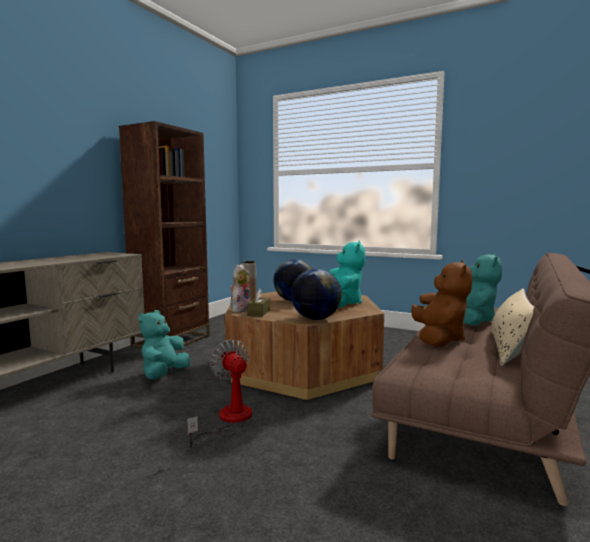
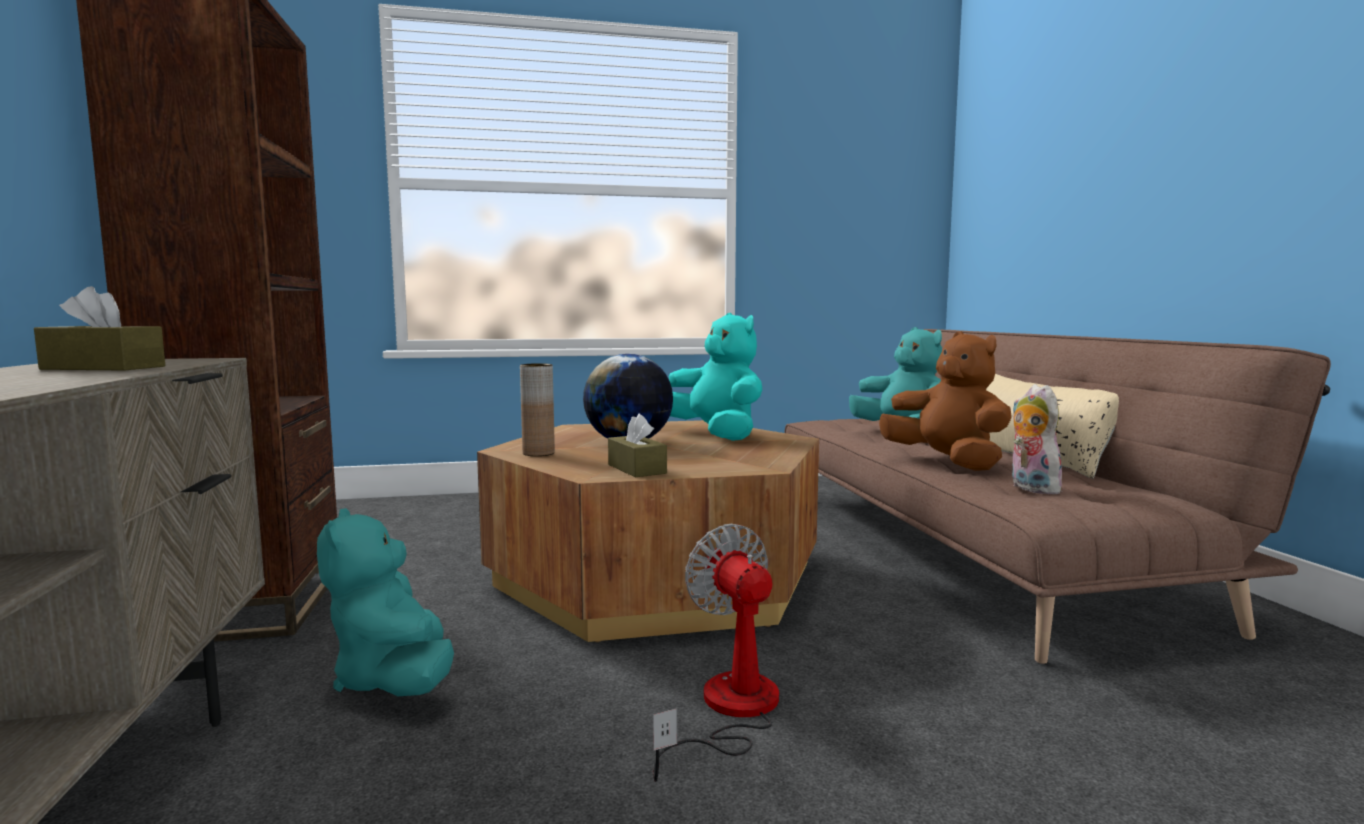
camera: 40 degrees left, 0 degrees up
fan [187,340,252,448] -> fan turned 45 degrees clockwise [653,523,779,782]
plush toy [230,264,251,313] -> plush toy moved to [1012,384,1067,494]
globe [291,269,342,320] -> none
none -> brown tissue box [34,286,165,371]

